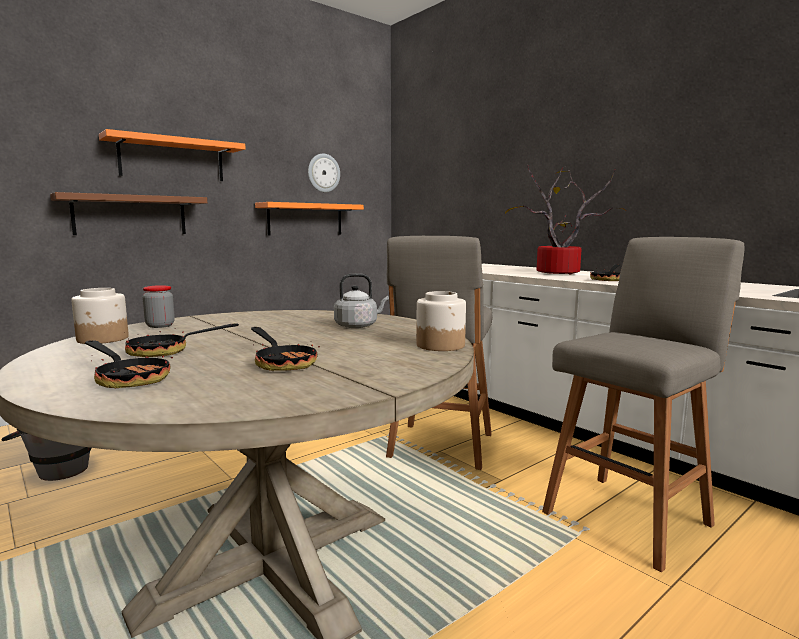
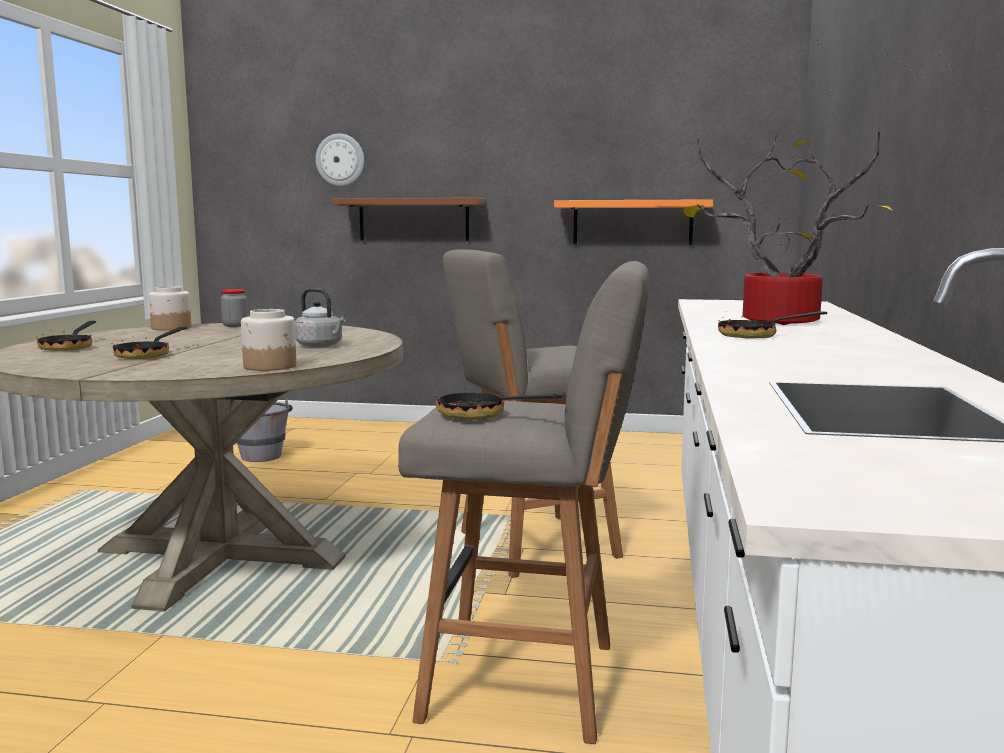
camera: 50 degrees right, 0 degrees up
orange shelf [99,129,246,181] -> none
frying pan [125,322,239,357] -> frying pan moved to [435,388,562,420]
wall clock [308,154,340,192] -> wall clock moved to [315,133,364,186]

